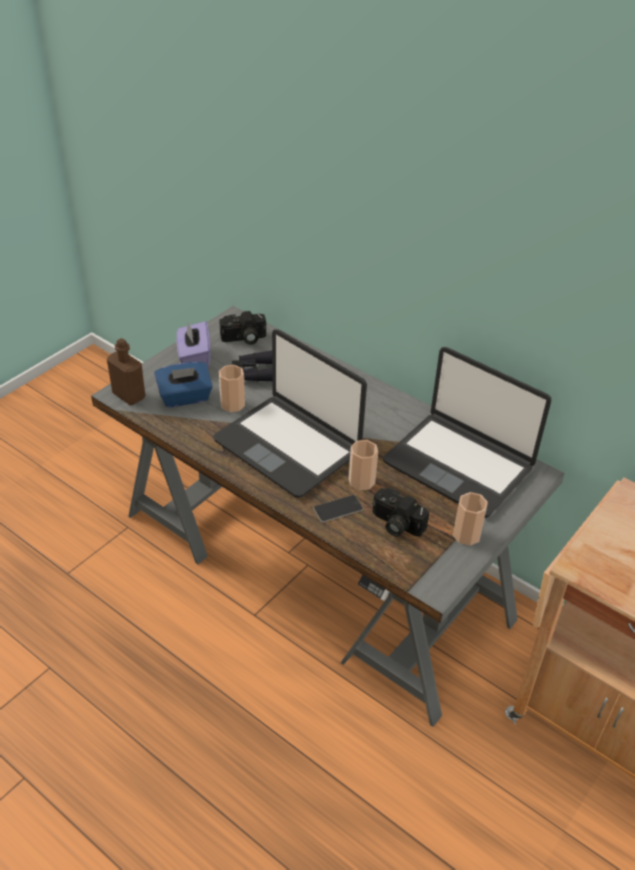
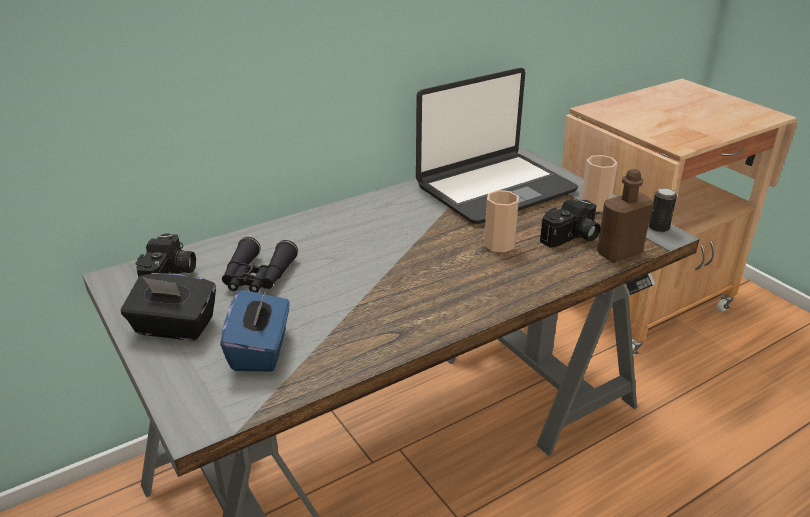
camera: 70 degrees left, 10 degrees down
brown bottle [107,338,145,405] -> brown bottle moved to [597,169,653,263]
purple tissue box [176,321,211,368] -> black tissue box [121,273,216,340]
laptop [213,329,367,498] -> none
cup [219,365,245,412] -> none
phone [313,495,363,522] -> none
none -> can [649,188,677,232]

